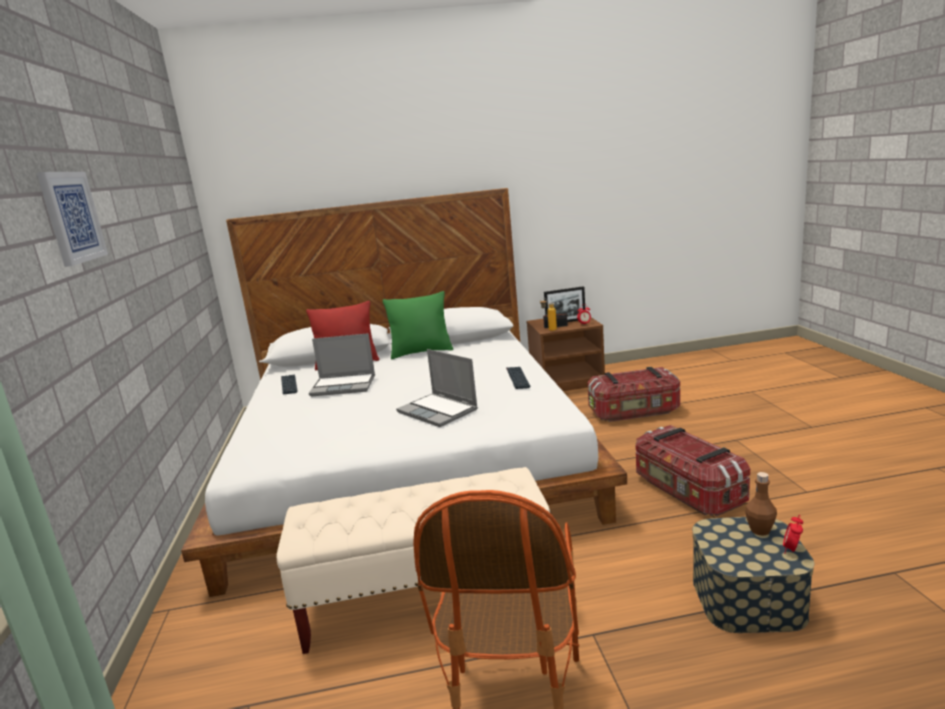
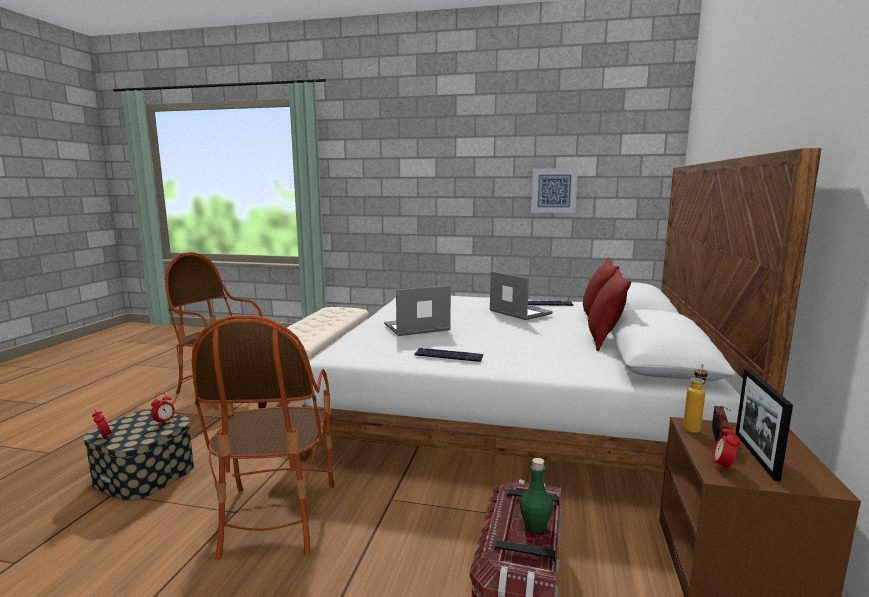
camera: 110 degrees right, 5 degrees down
picture [37,172,108,267] -> picture moved to [531,168,578,213]
laptop [309,333,375,396] -> laptop turned 120 degrees clockwise [489,271,553,320]
green pillow [383,291,453,359] -> red pillow [588,269,631,351]
storage box [636,425,750,516] -> armchair [192,315,334,560]
brown bottle [745,472,777,536] -> none
none -> alarm clock [151,393,175,426]
none -> green bottle [519,458,553,533]

